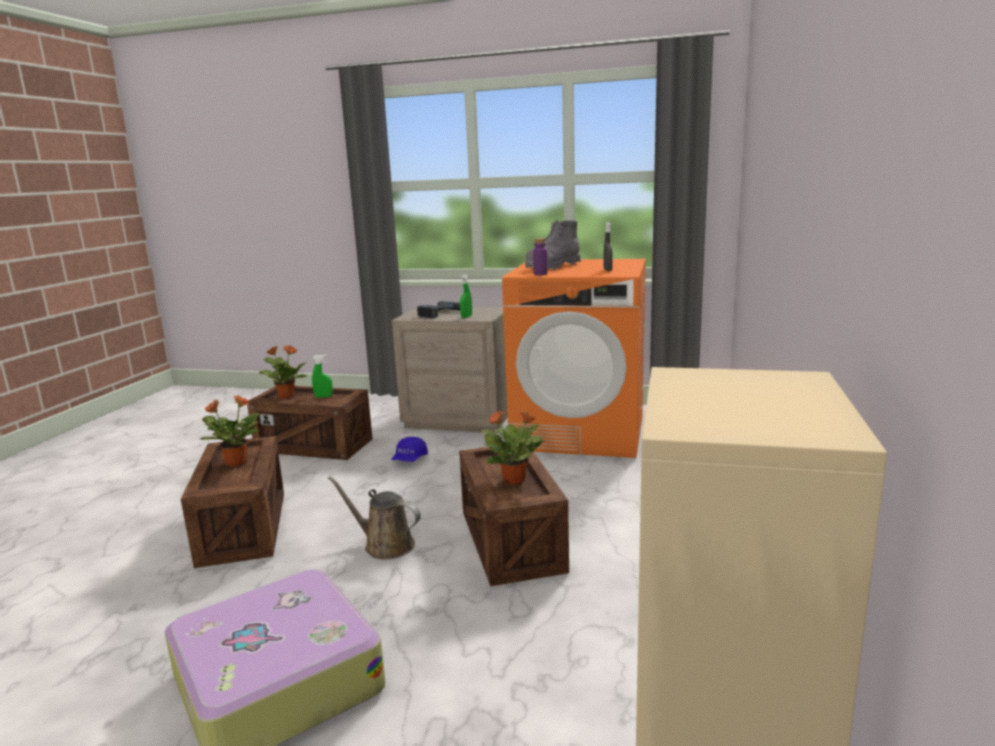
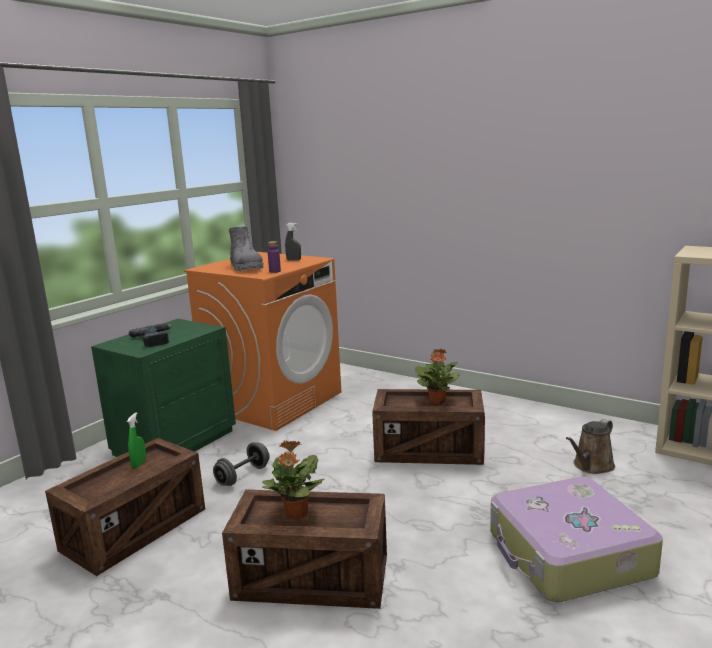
camera: 70 degrees left, 0 degrees up
potted plant [258,345,307,399] -> none
brown watering can [328,476,421,559] -> brown watering can moved to [566,419,615,474]
blue cap [391,437,428,462] -> grey dumbbell [213,442,270,486]
beige nightstand [392,307,508,433] -> green nightstand [91,319,236,457]
green spray bottle [460,274,472,318] -> none

